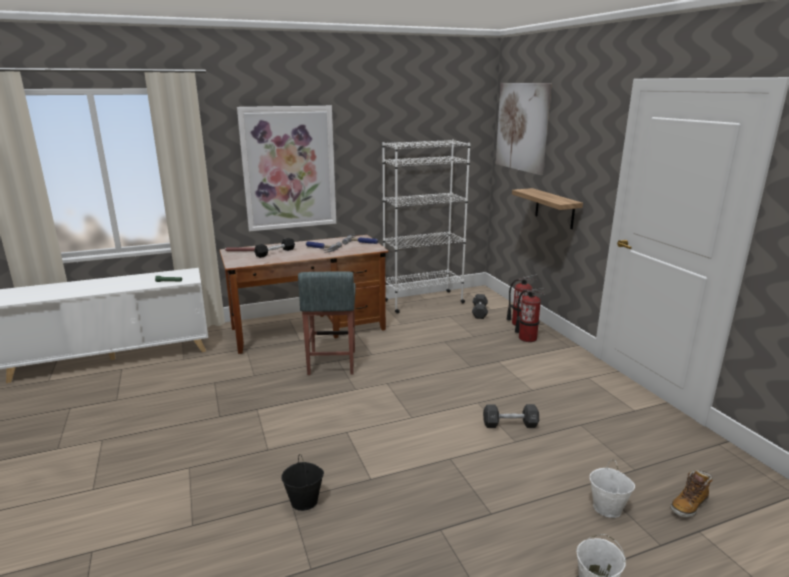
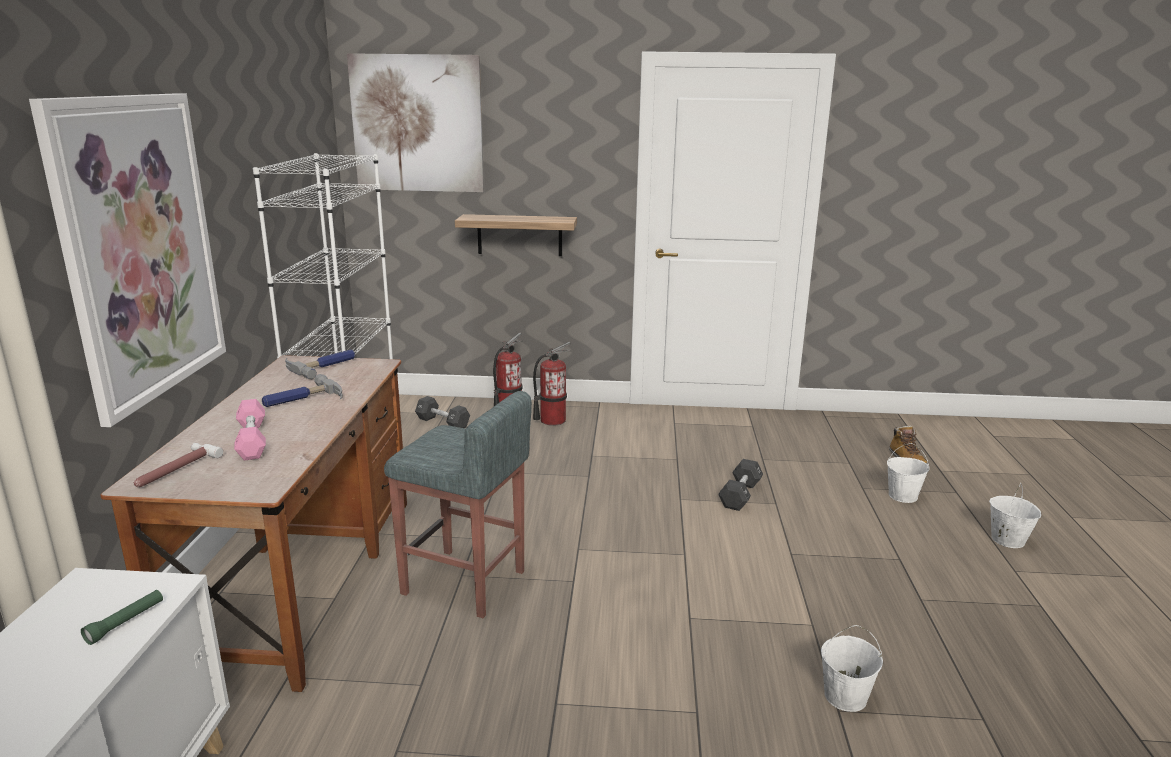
camera: 65 degrees left, 0 degrees up
black dumbbell [254,238,295,258] -> pink dumbbell [234,399,266,461]
black bucket [281,454,324,511] -> white bucket [821,625,883,712]

